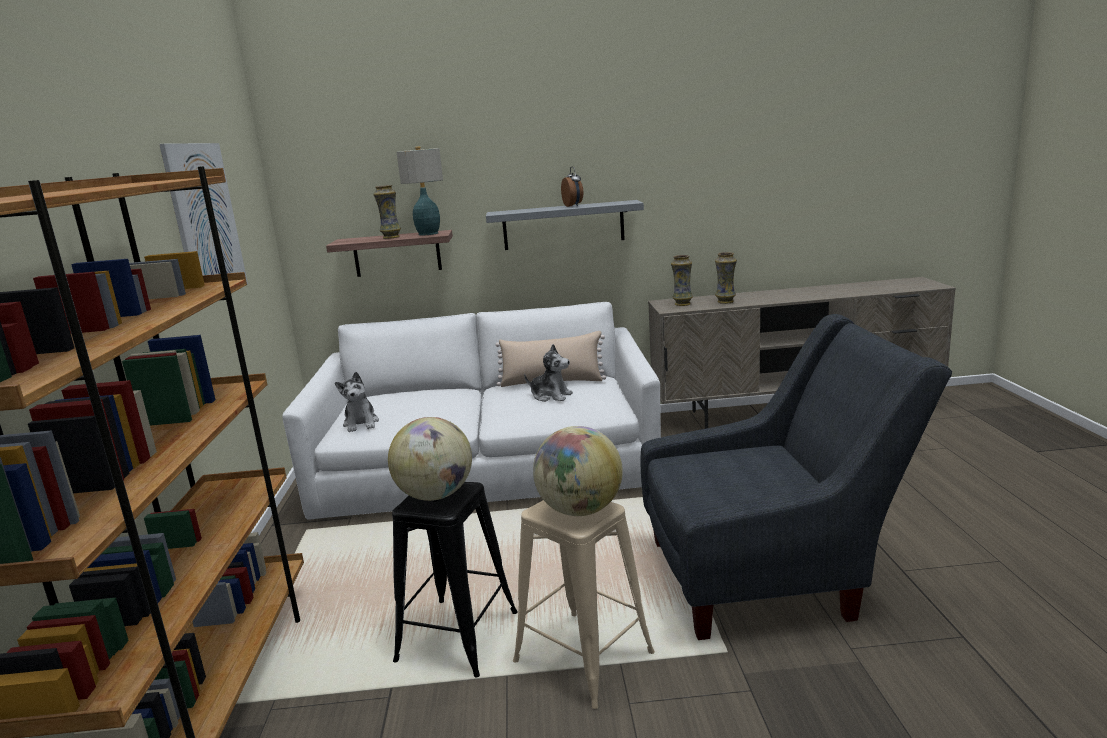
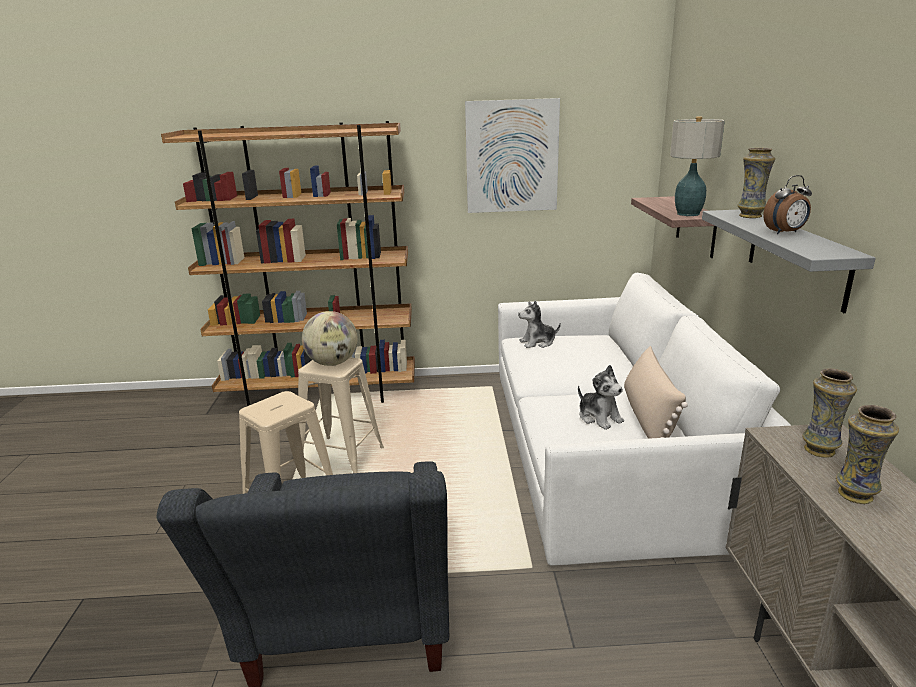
camera: 90 degrees right, 5 degrees up
vase [373,185,401,239] -> vase moved to [737,148,775,218]
black stool [392,482,518,678] -> beige stool [298,357,384,473]
plush toy [524,344,573,402] -> plush toy turned 60 degrees counterclockwise [578,365,624,430]
globe [533,426,623,516] -> none

